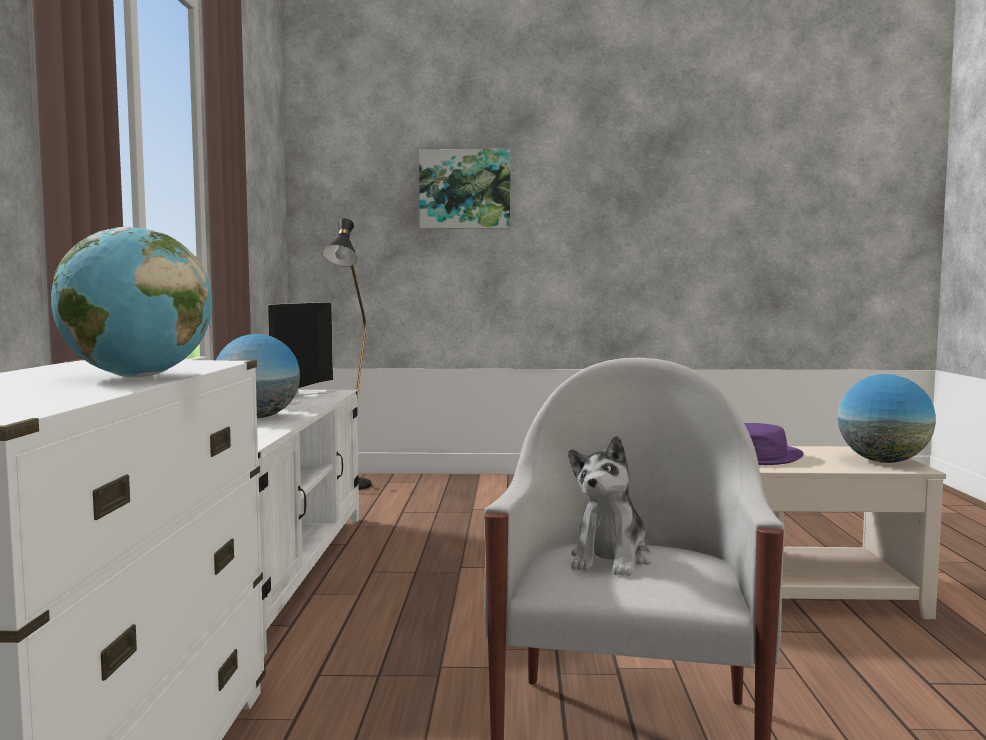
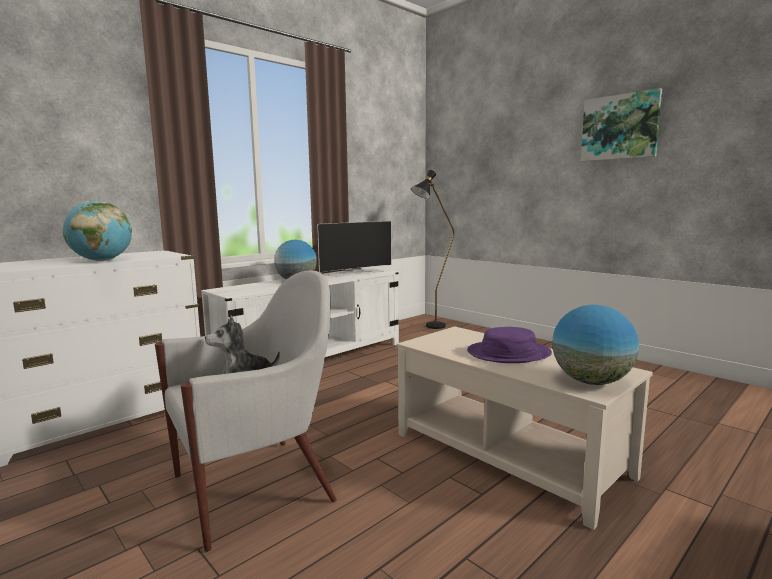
camera: 45 degrees right, 5 degrees up
picture [419,149,510,229] -> picture moved to [581,88,662,161]

